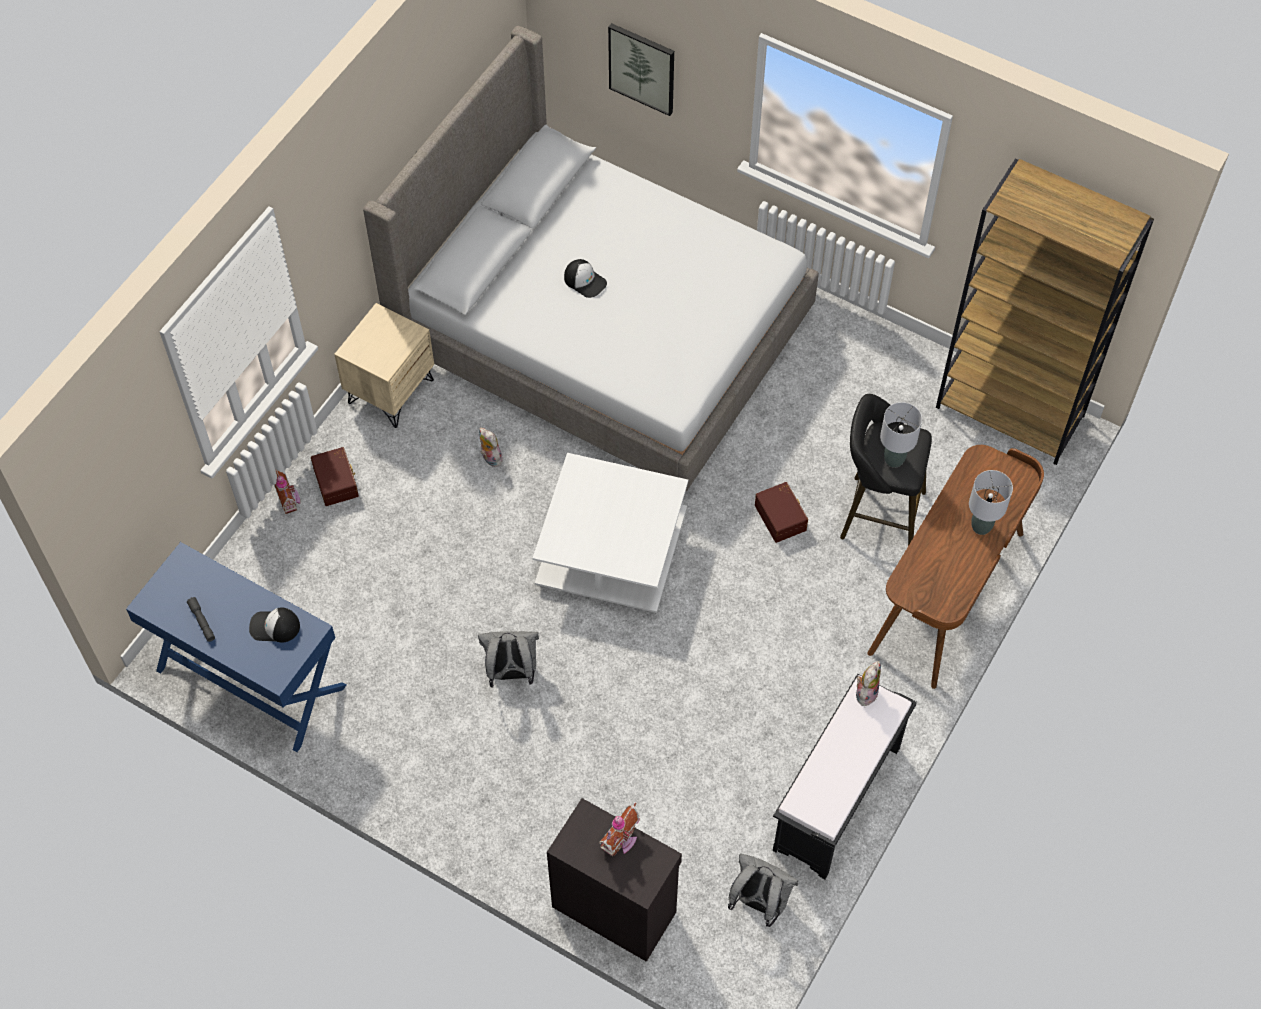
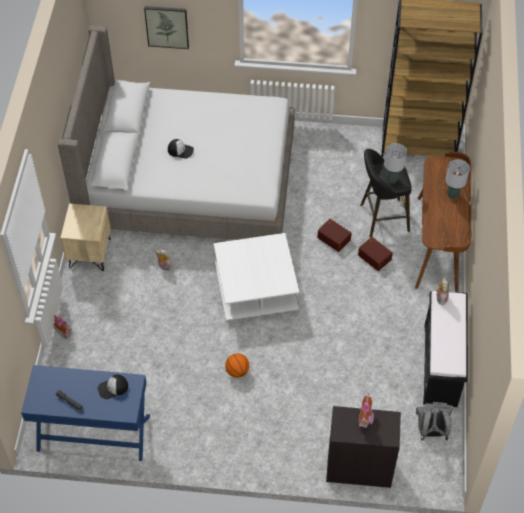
camera: 25 degrees left, 5 degrees down
brown storage box [311,447,359,506] -> brown storage box moved to [358,237,393,271]
grey backpack [478,631,539,688] -> basketball [225,353,249,378]

